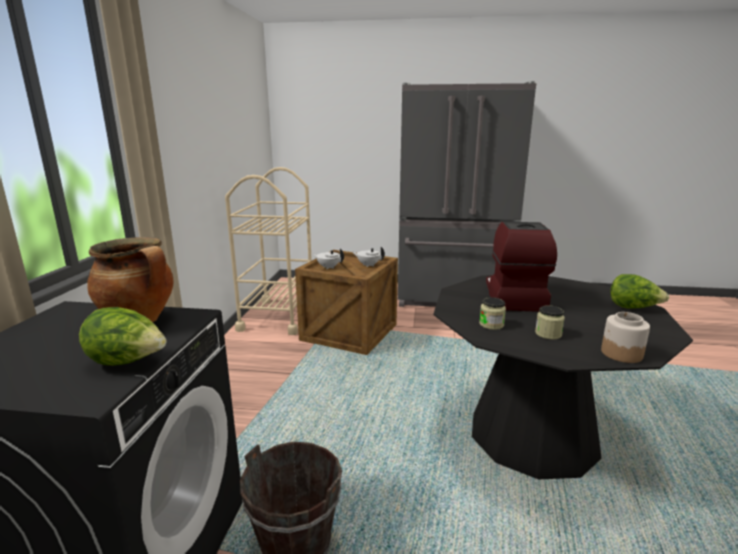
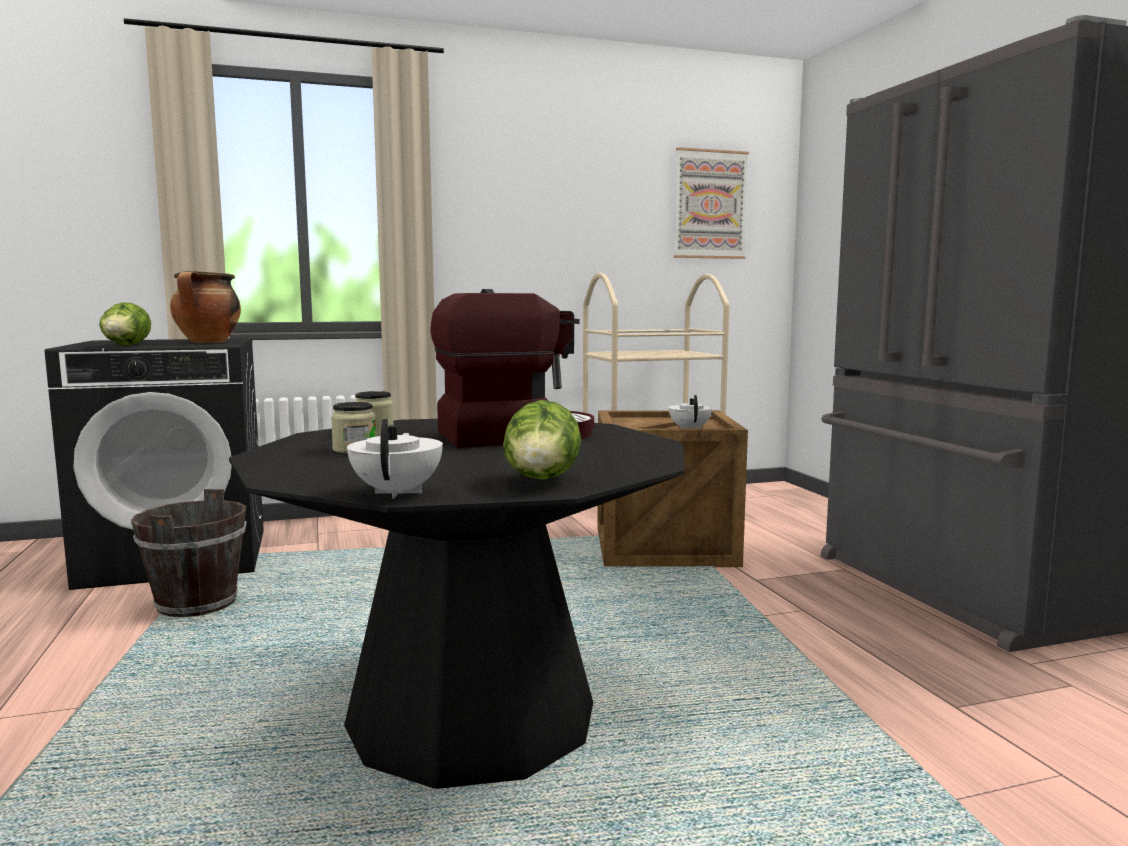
camera: 65 degrees right, 10 degrees down
white teapot [312,248,344,269] -> white teapot moved to [347,419,443,498]
jar [601,312,650,363] -> none
none -> picture [674,147,749,259]

